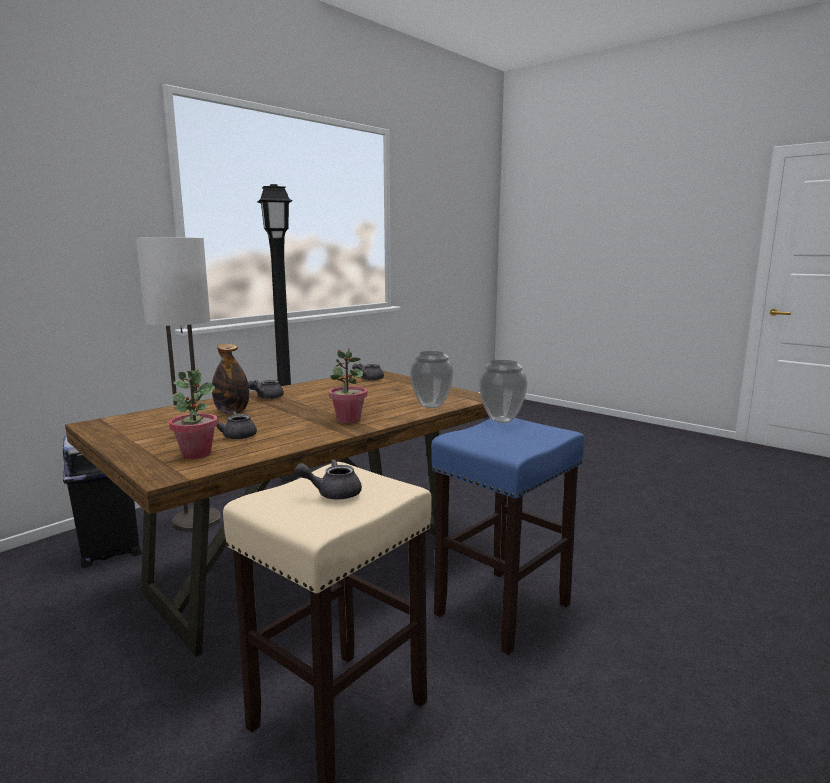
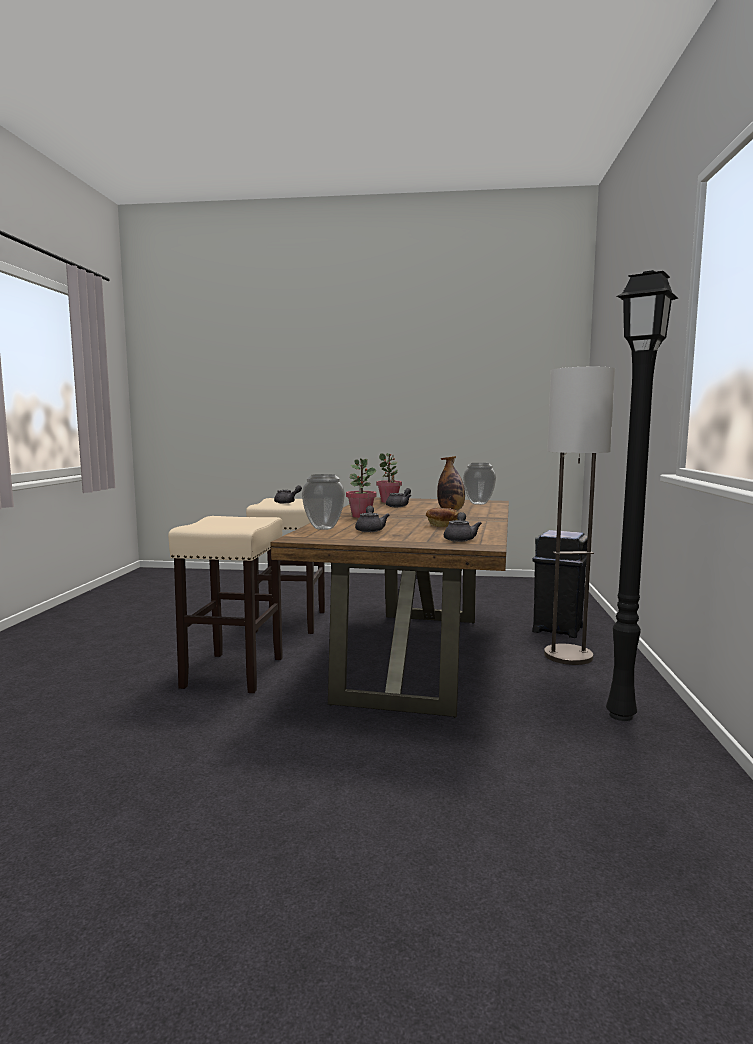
camera: 145 degrees right, 5 degrees down
grey teapot [248,380,284,399] -> grey teapot moved to [355,506,389,532]
blue stool [431,418,585,655] -> beige stool [168,516,283,693]
vase [479,360,528,423] -> vase moved to [463,463,496,505]
none -> bread [426,508,459,527]

